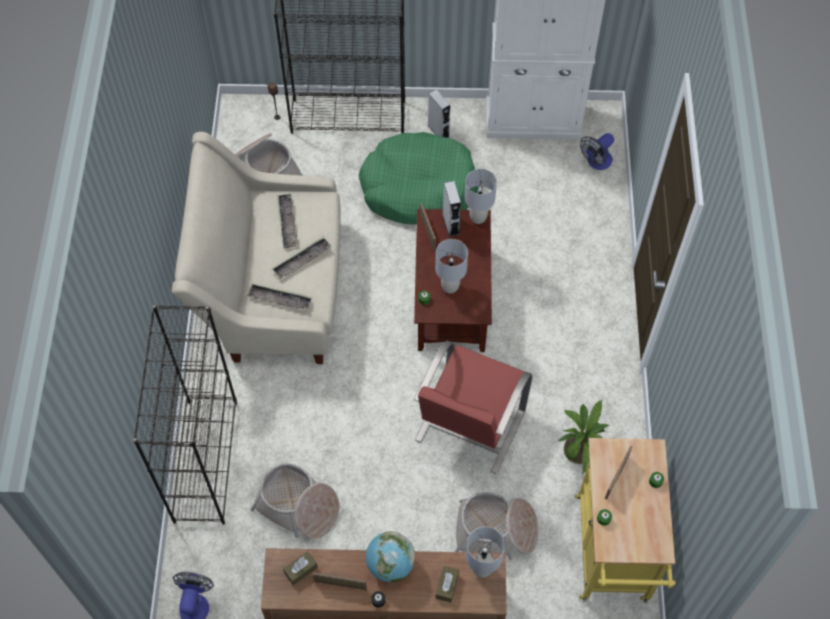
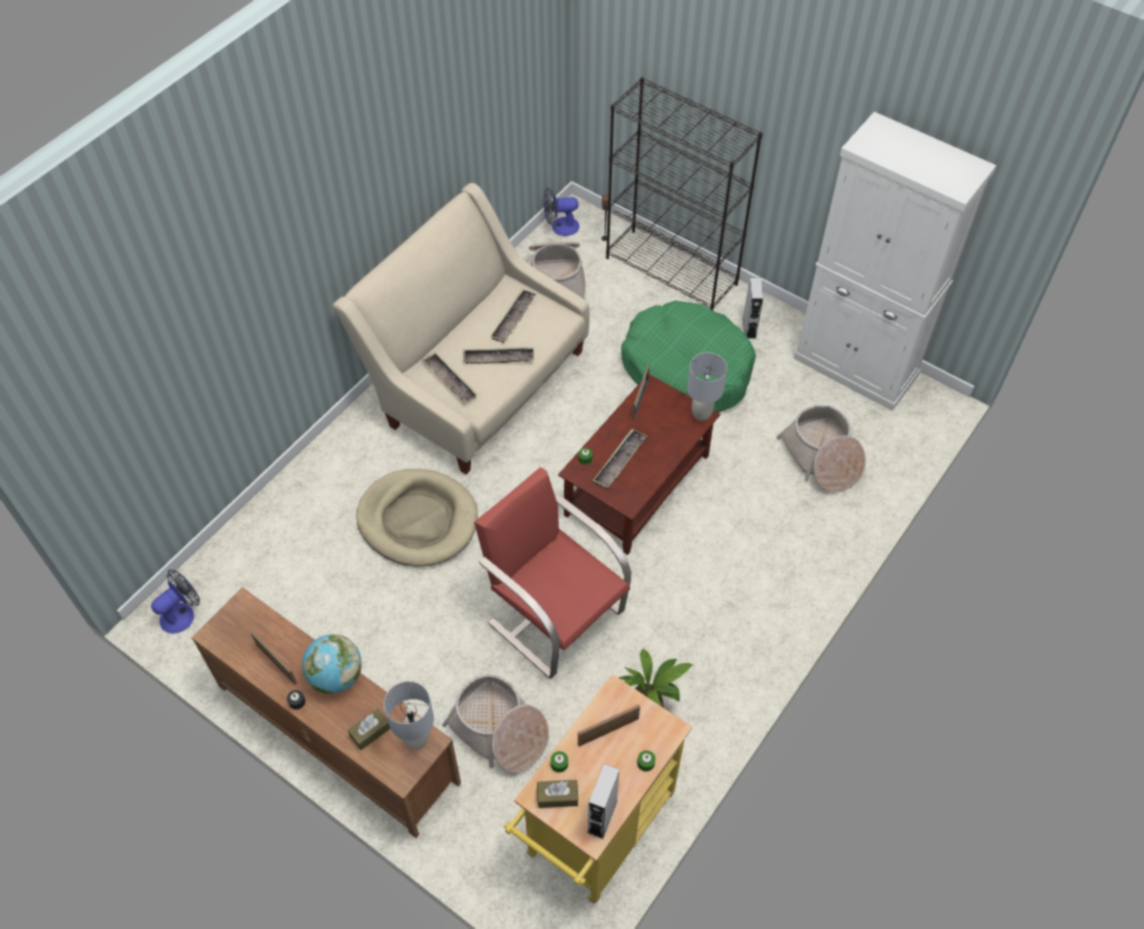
camera: 35 degrees right, 5 degrees down
black bookcase [133,305,237,525] -> none
basket [251,463,340,539] -> basket moved to [776,405,866,493]
brown tissue box [283,551,318,585] -> brown tissue box moved to [537,780,578,808]
red armchair [414,340,533,474] -> red armchair turned 75 degrees clockwise [474,467,631,679]
grey table lamp [435,239,468,294] -> tray [593,429,647,489]
grey speaker [443,181,461,237] -> grey speaker moved to [587,764,620,839]
fan [580,133,614,170] -> fan moved to [543,188,579,236]
none -> beige dog bed [356,469,478,566]

